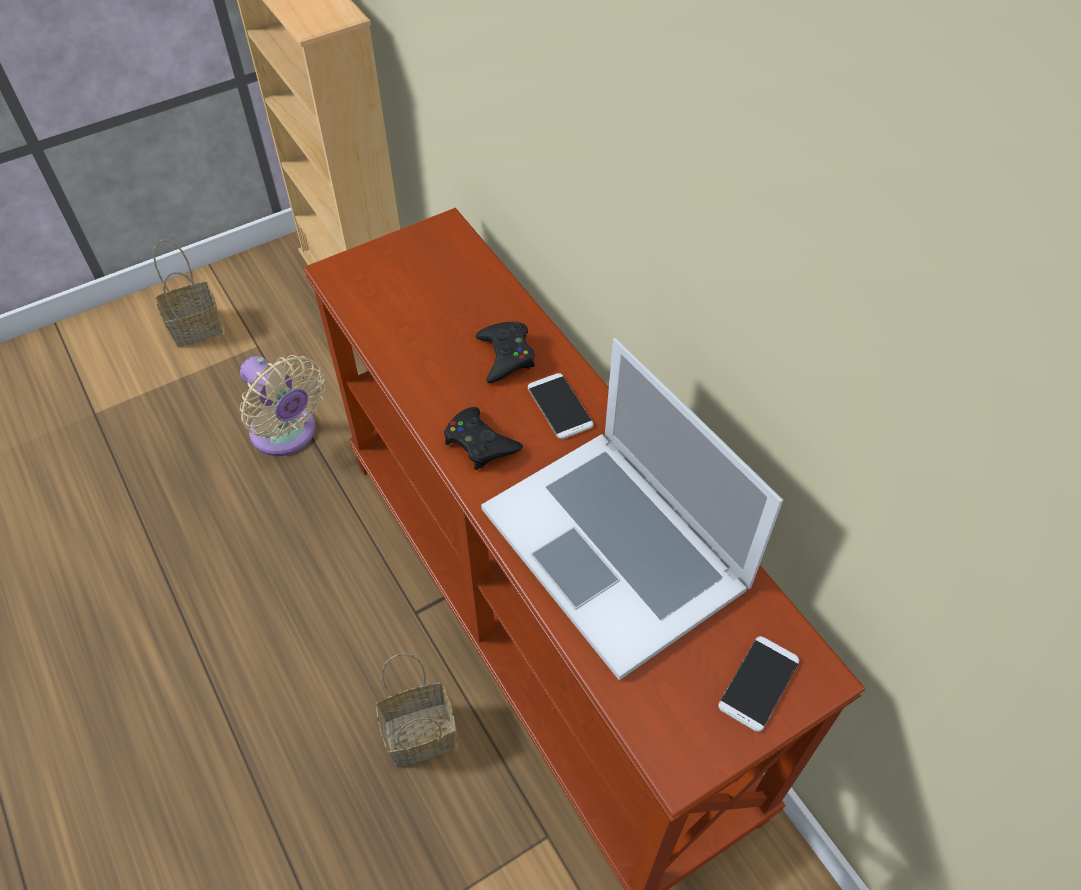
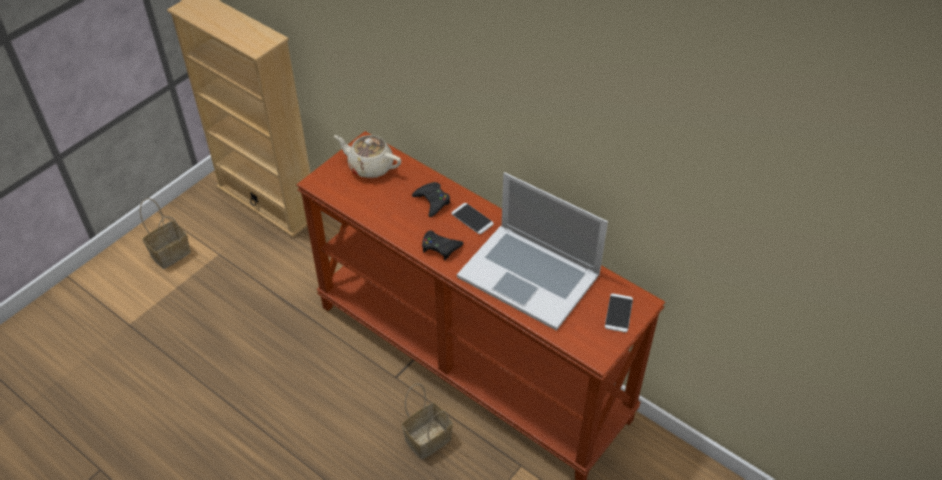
camera: 20 degrees left, 5 degrees down
beige fan [240,355,325,456] -> none
none -> beige teapot [334,135,402,178]

